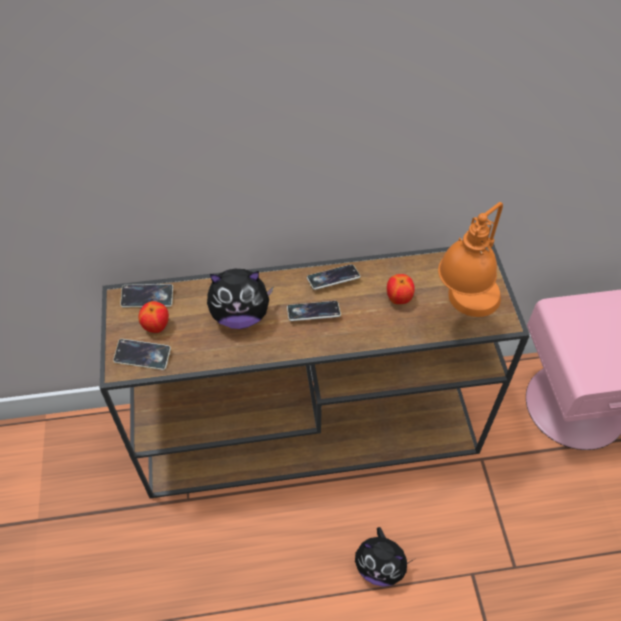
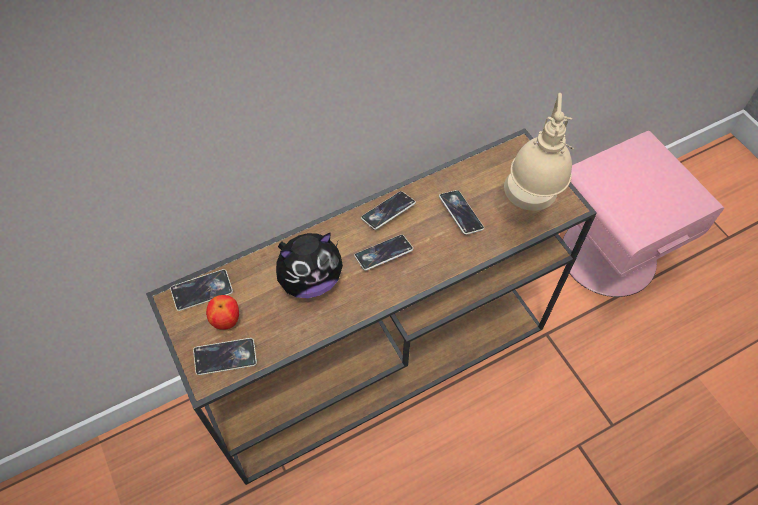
camera: 20 degrees left, 5 degrees up
plush toy [355,527,414,587] -> none
apple [387,274,415,304] -> phone [439,190,484,235]
orange table lamp [438,202,503,317] -> beige table lamp [504,93,574,211]

